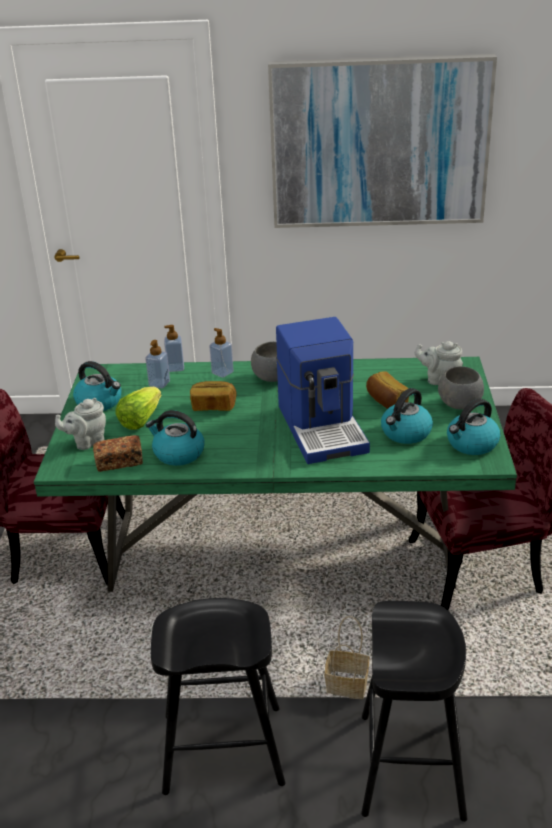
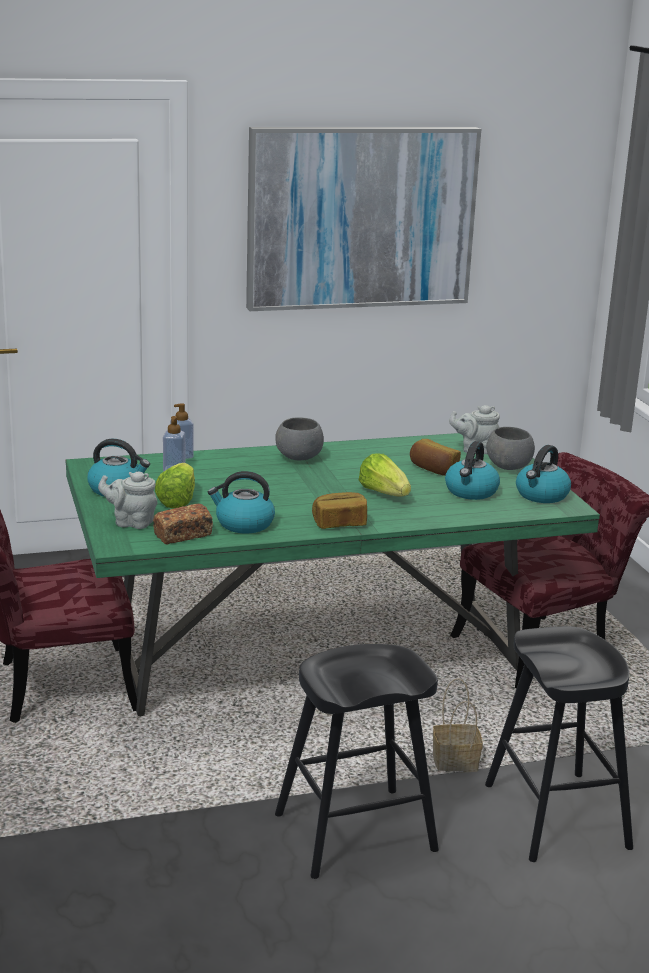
camera: 20 degrees left, 10 degrees down
grey teapot [55,398,106,450] -> grey teapot turned 60 degrees clockwise [98,472,158,529]
bread [190,381,236,411] -> bread moved to [312,492,367,529]
soap dispenser [209,328,234,378] -> none
coffee machine [276,317,370,464] -> lettuce [359,454,411,497]

